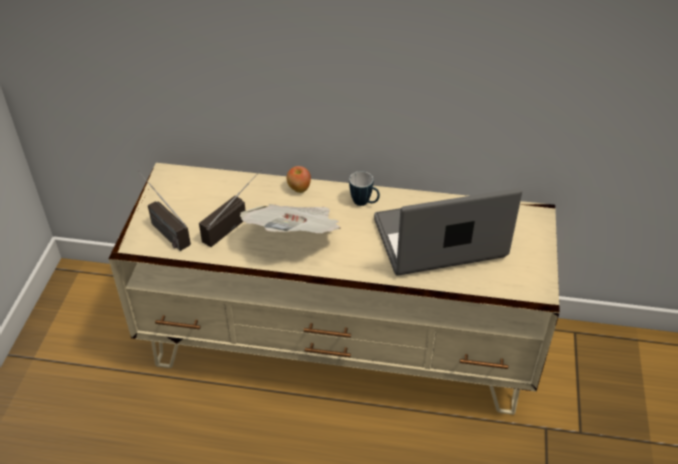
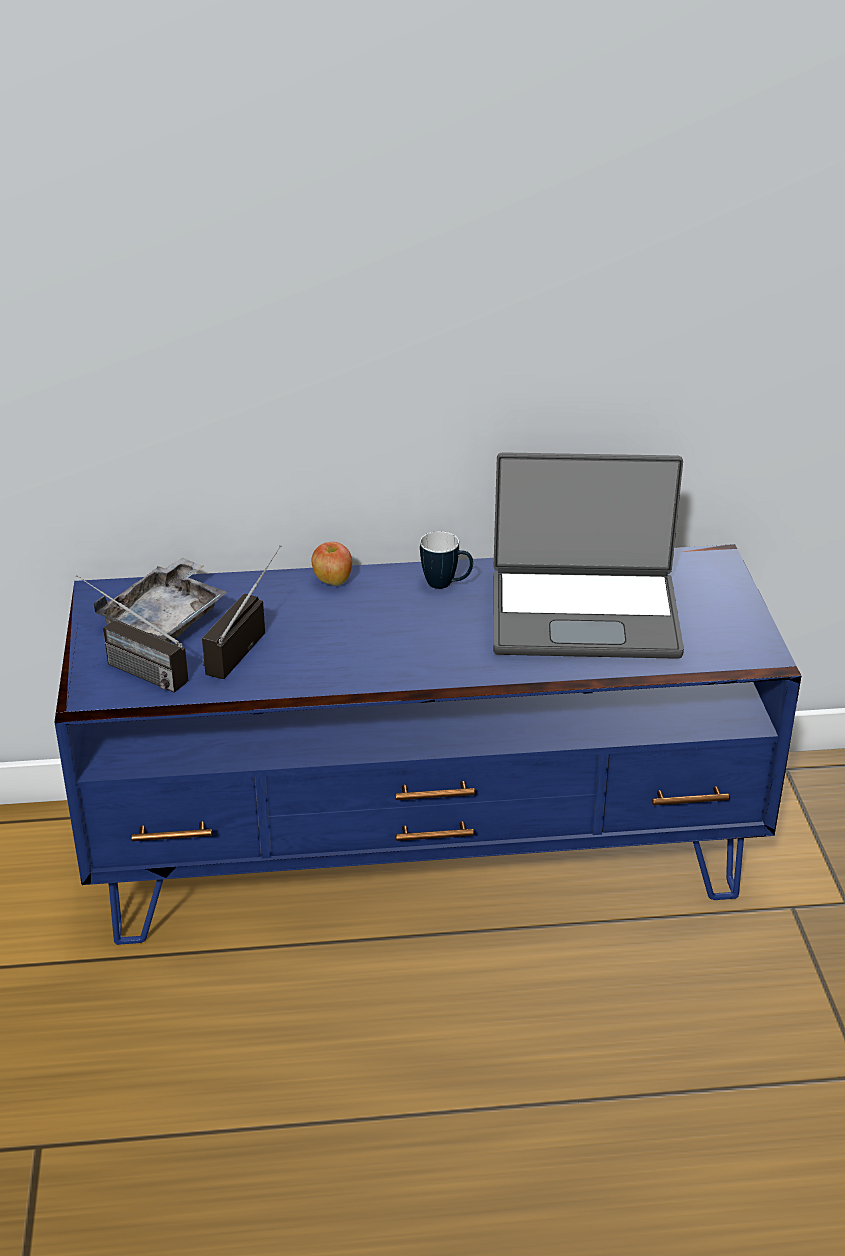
camera: 15 degrees left, 10 degrees down
beige tv stand [108,163,560,415] -> blue tv stand [54,544,801,945]
newspaper [240,204,341,233] -> none
laptop [374,188,522,275] -> laptop turned 150 degrees counterclockwise [493,452,684,659]
none -> grey tray [93,557,228,642]

